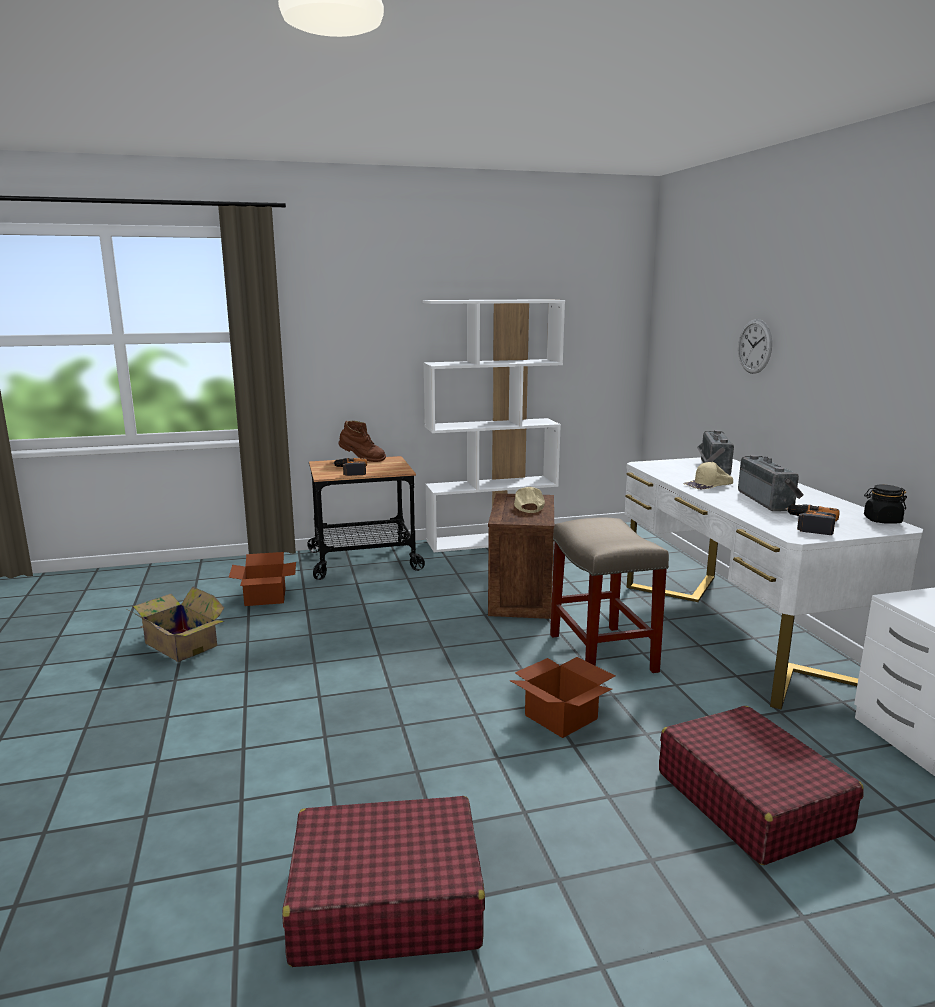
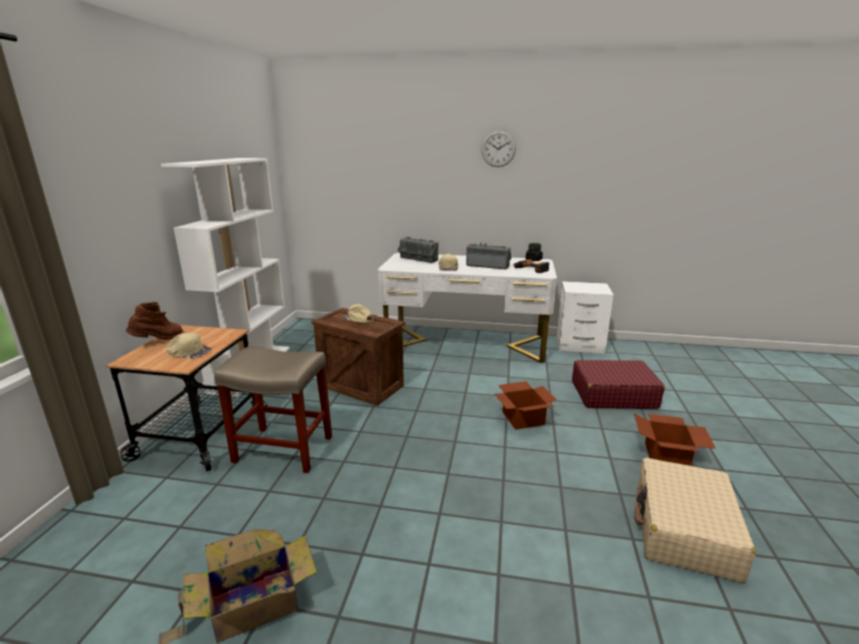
camera: 65 degrees left, 5 degrees up
cardboard box [229,552,296,606] -> cardboard box moved to [634,414,716,466]
red suitcase [282,796,485,967] -> beige suitcase [635,458,756,583]
power drill [333,458,367,476] -> beige cap [167,333,212,359]
beige stool [550,517,669,673] -> beige stool moved to [214,346,332,473]
wall clock [738,319,772,374] -> wall clock moved to [481,131,516,167]

